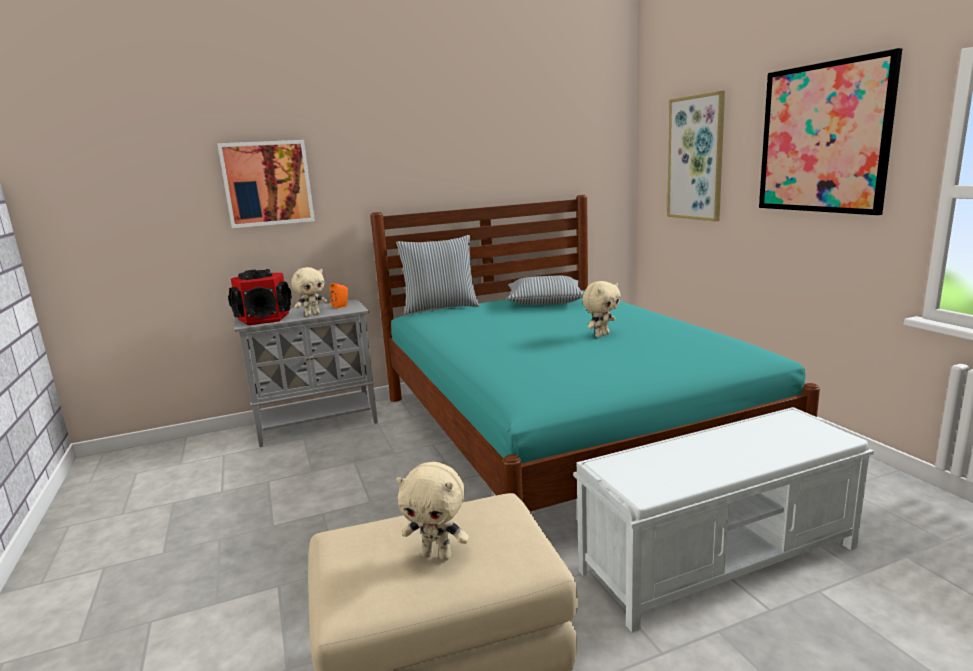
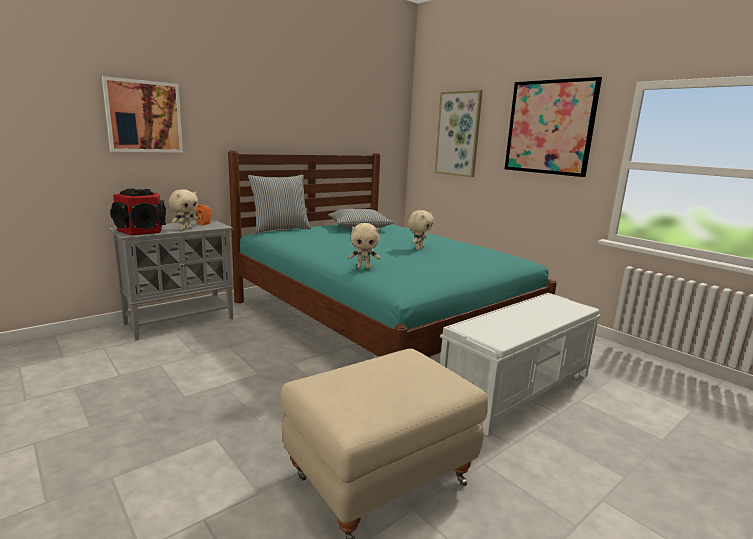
camera: 20 degrees left, 0 degrees up
beige plush toy [396,462,469,560] -> beige plush toy moved to [348,223,380,269]

